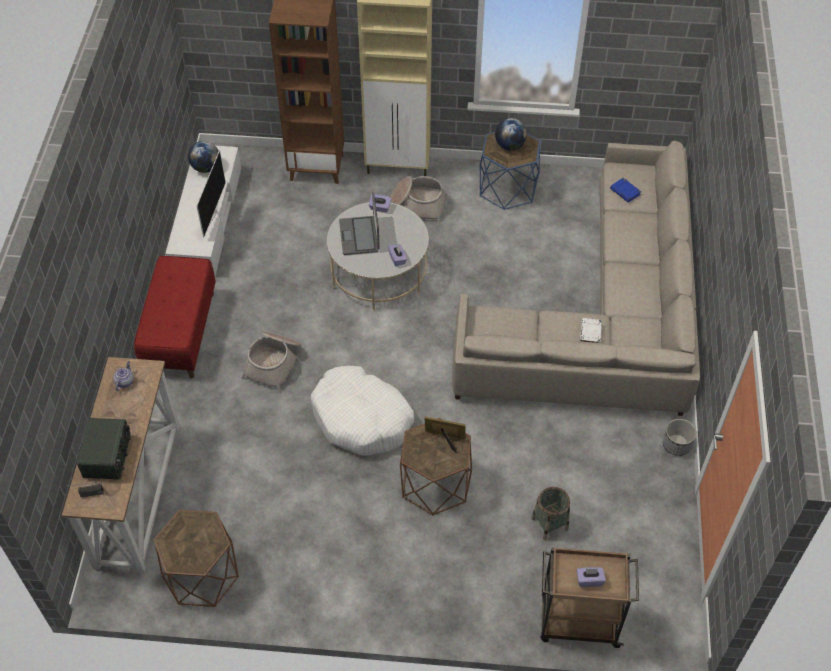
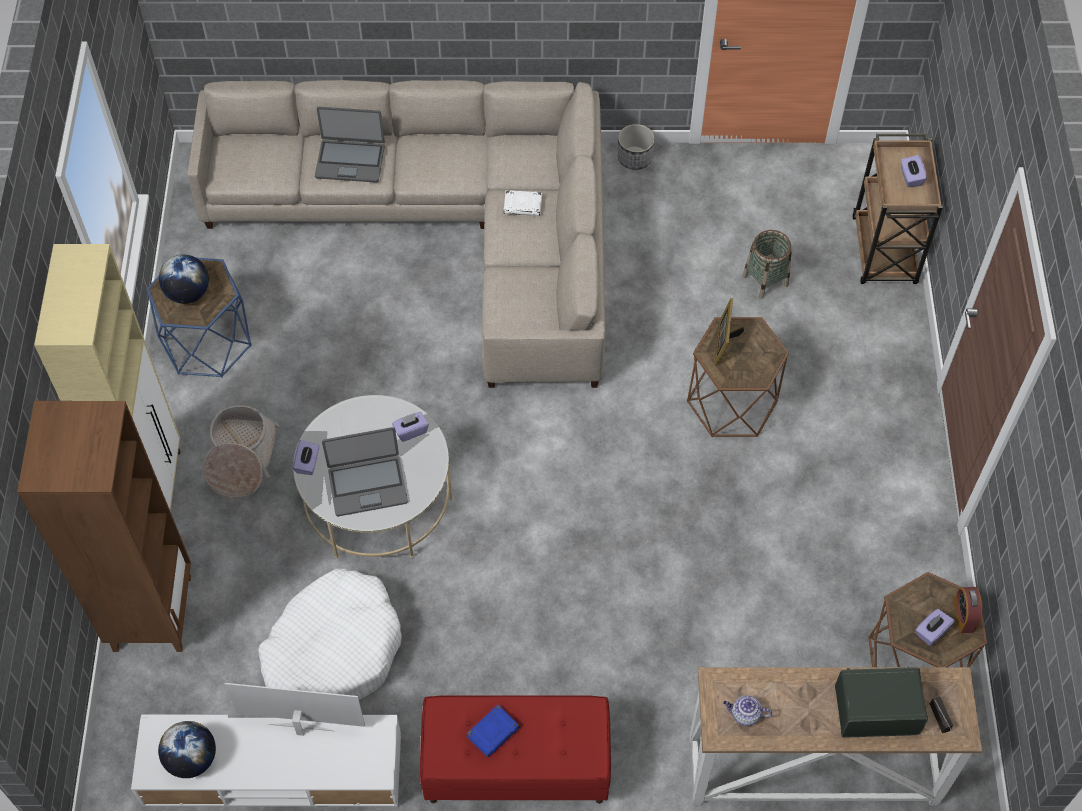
camera: 95 degrees left, 5 degrees up
basket [241,331,301,392] -> none
white dog bed [311,366,414,456] -> white dog bed moved to [258,568,402,700]
blue book [610,178,641,203] -> blue book moved to [467,705,520,757]
none -> laptop [315,107,385,183]
none -> purple tissue box [916,609,955,646]
none -> alarm clock [953,587,982,633]

